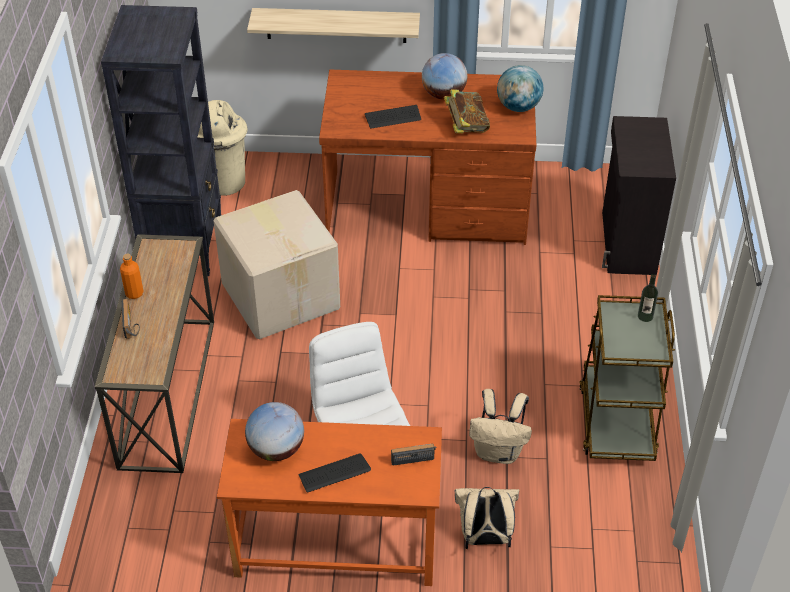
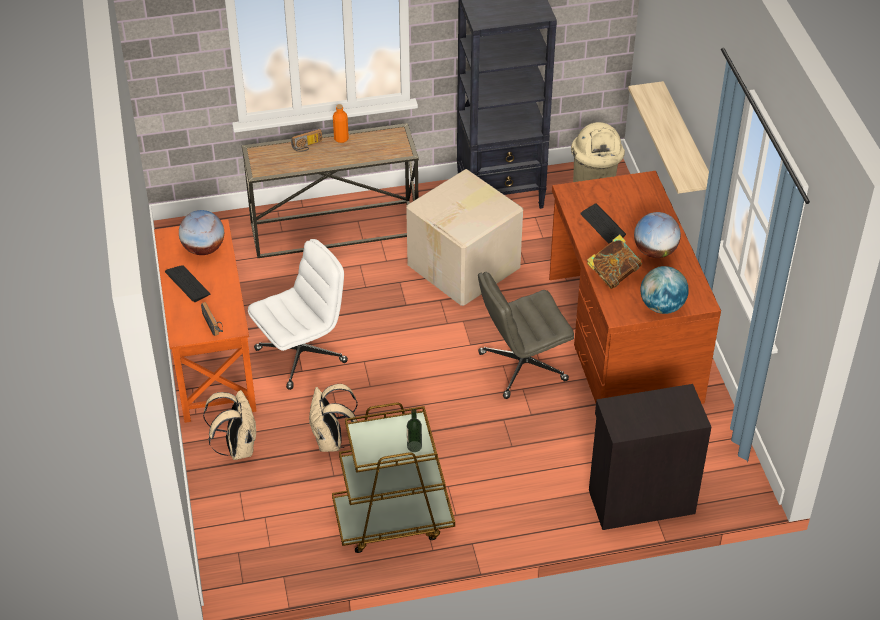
camera: 75 degrees right, 0 degrees up
none -> grey office chair [478,272,574,399]

